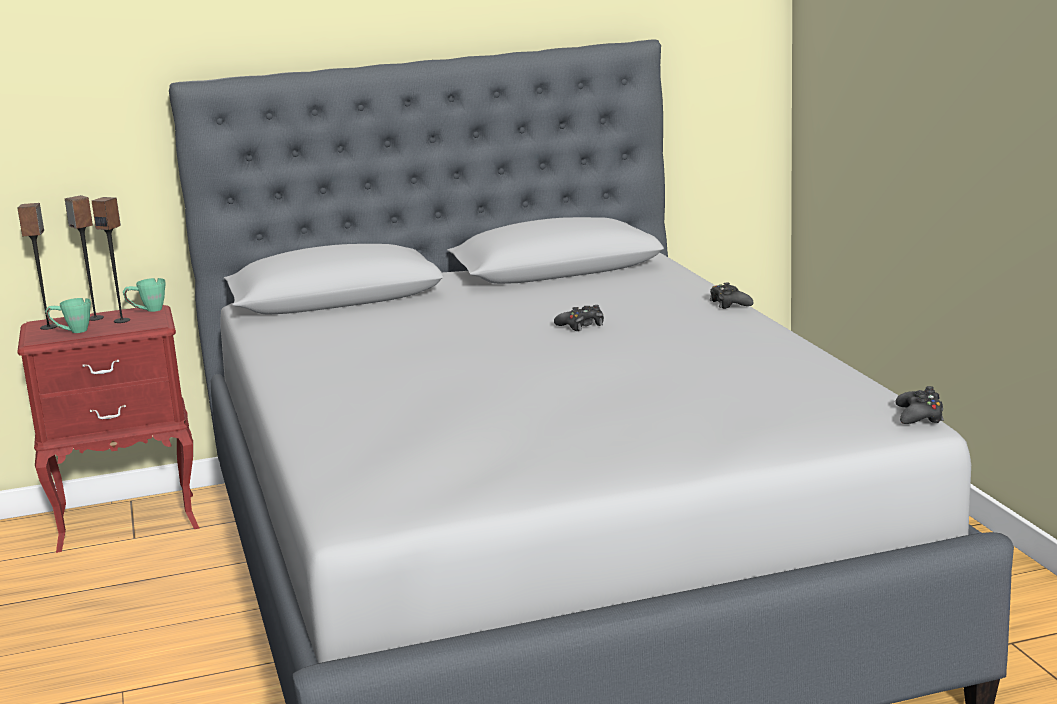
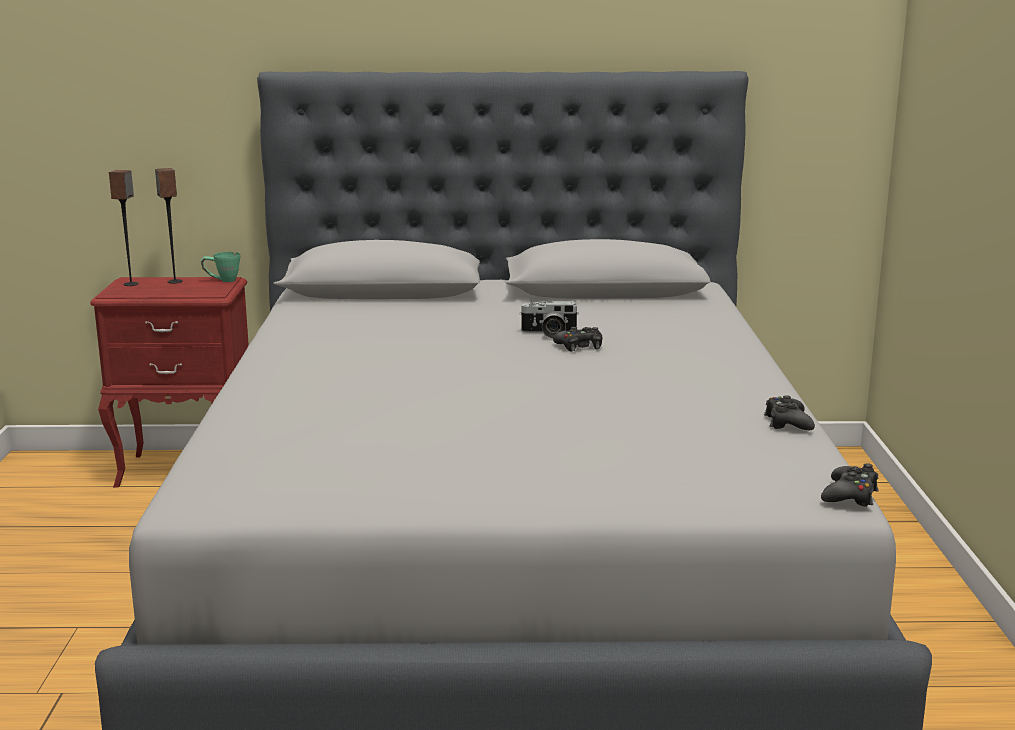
camera: 15 degrees right, 0 degrees up
green mug [45,298,91,333] -> none
speaker [92,197,130,323] -> none
black game controller [709,282,754,309] -> black game controller moved to [764,395,815,430]
none -> camera [519,301,578,338]

